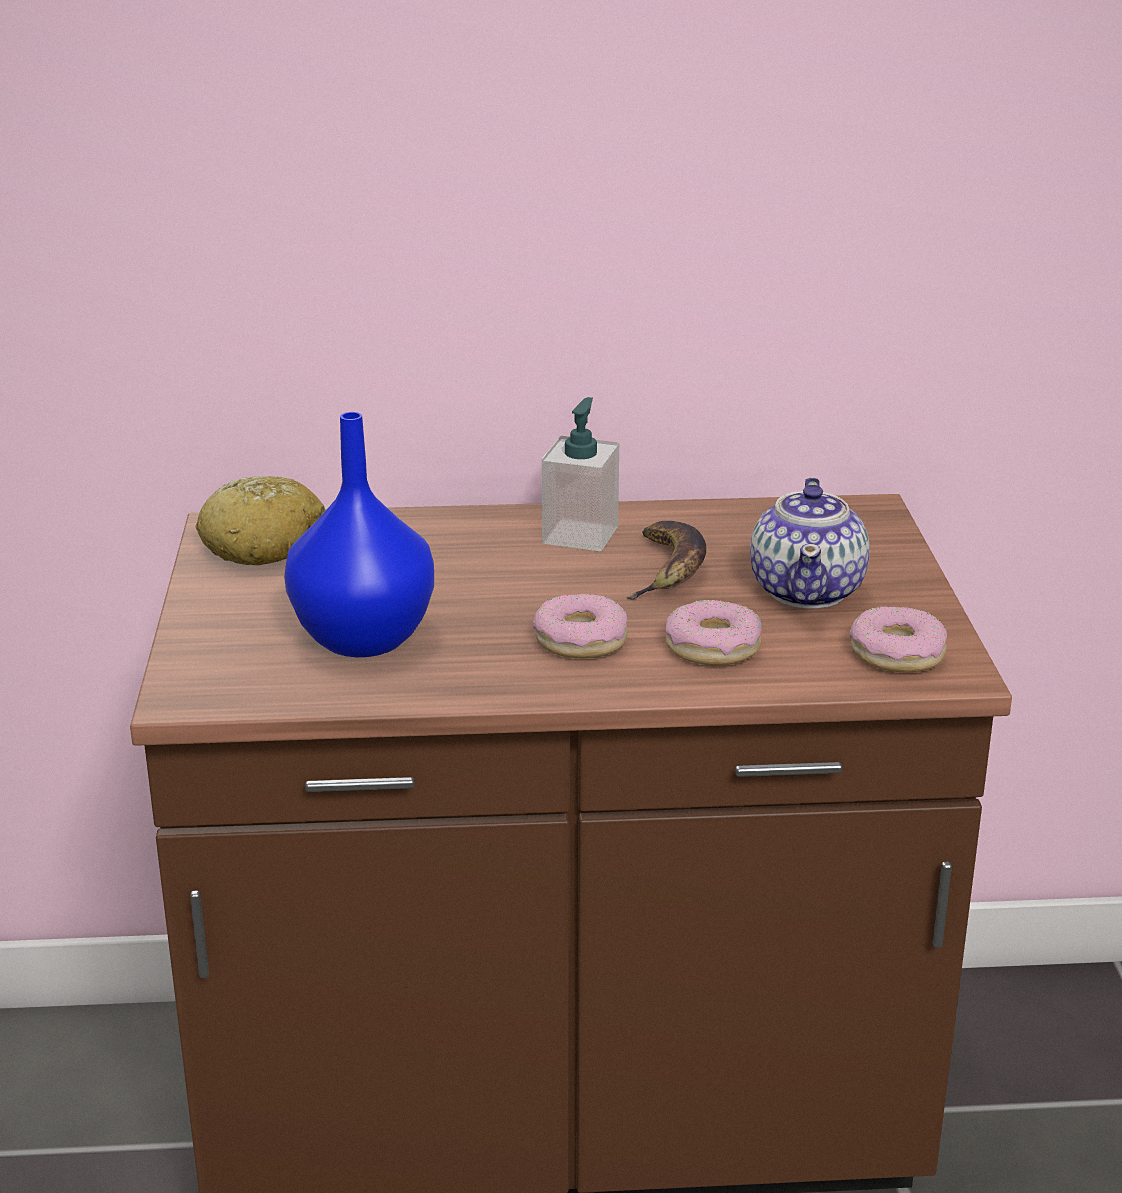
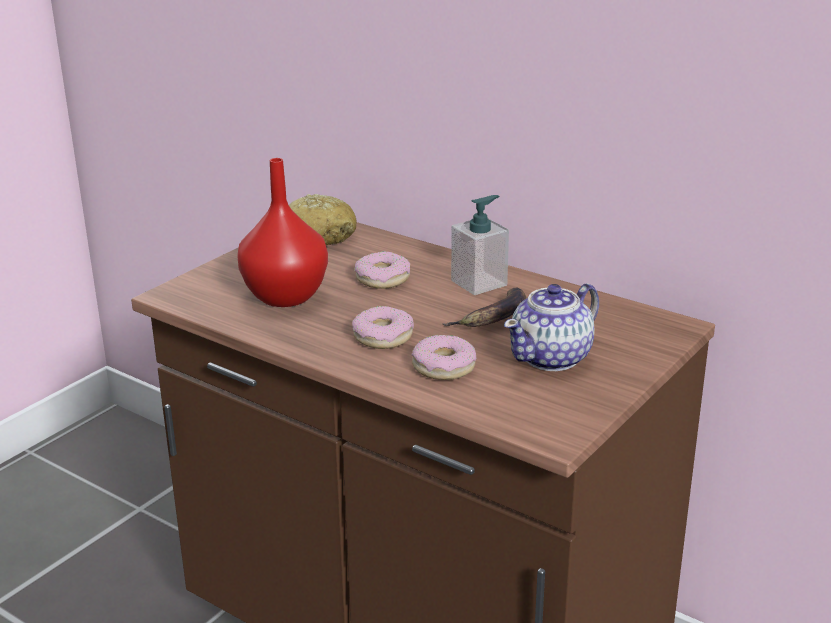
camera: 40 degrees right, 0 degrees up
blue vase [284,412,434,657] -> red vase [237,158,328,307]
donut [849,606,947,673] -> donut moved to [355,251,410,289]

